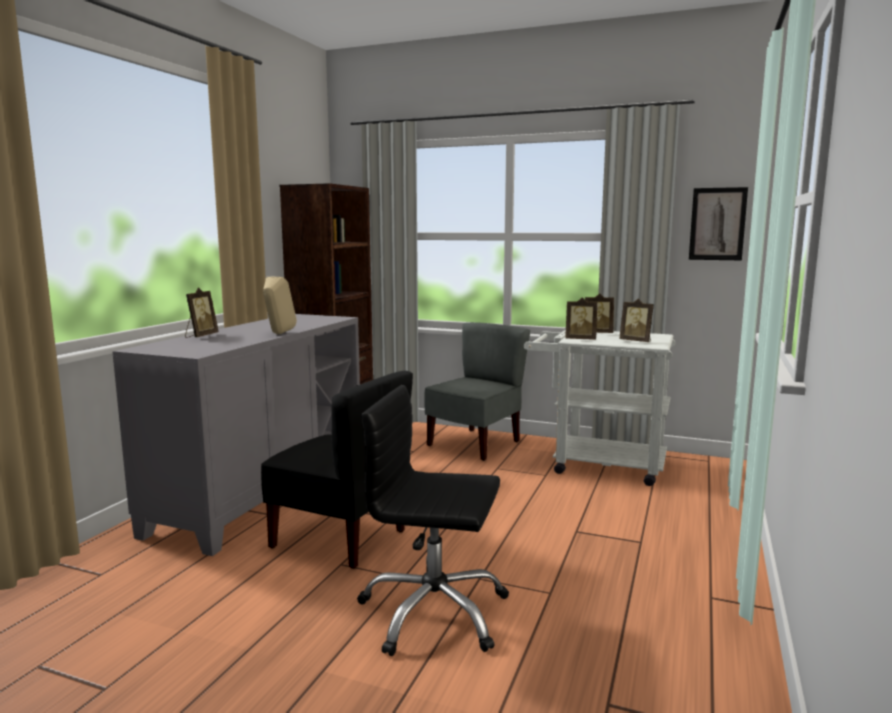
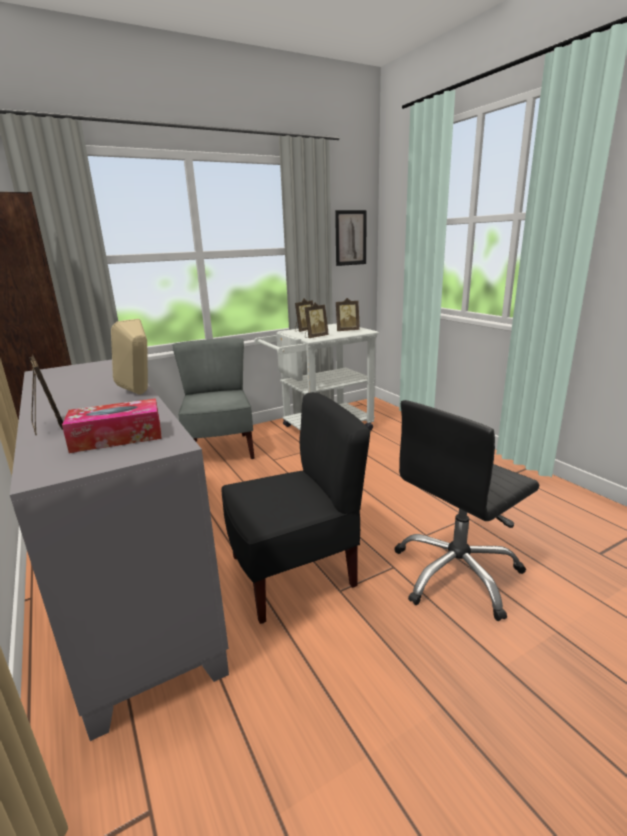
camera: 50 degrees left, 10 degrees up
none -> tissue box [62,398,162,453]

